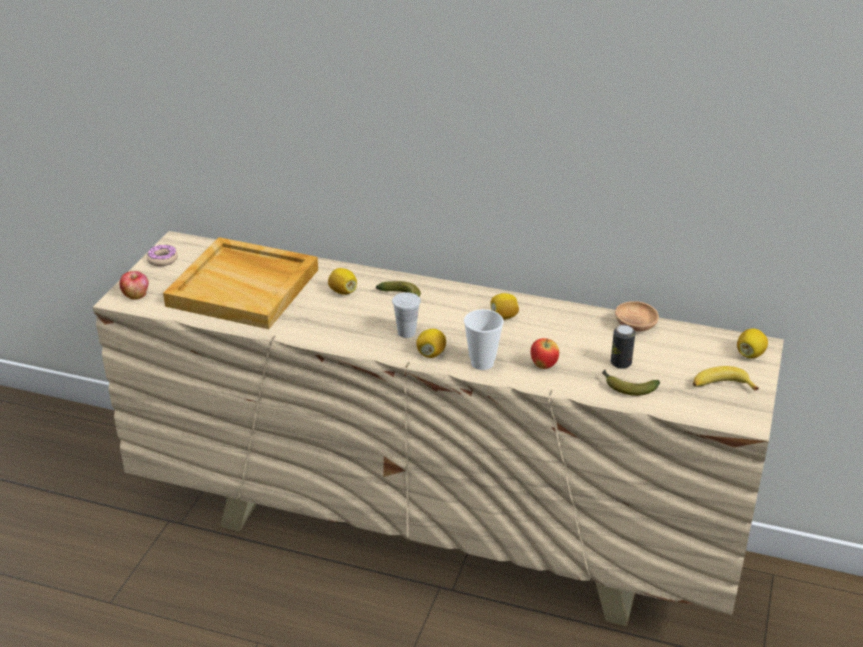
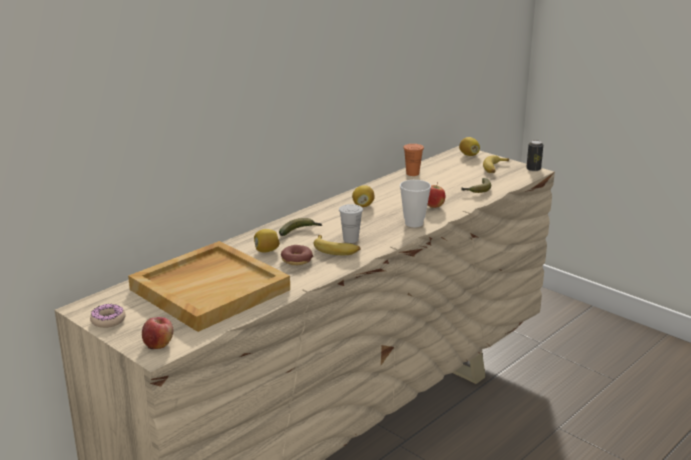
camera: 65 degrees left, 10 degrees down
lemon [416,329,446,358] -> none
can [611,325,635,369] -> can moved to [526,140,543,171]
brown bowl [615,301,659,331] -> orange cup [403,144,424,176]
none -> donut [281,245,313,265]
none -> banana [314,235,361,255]

